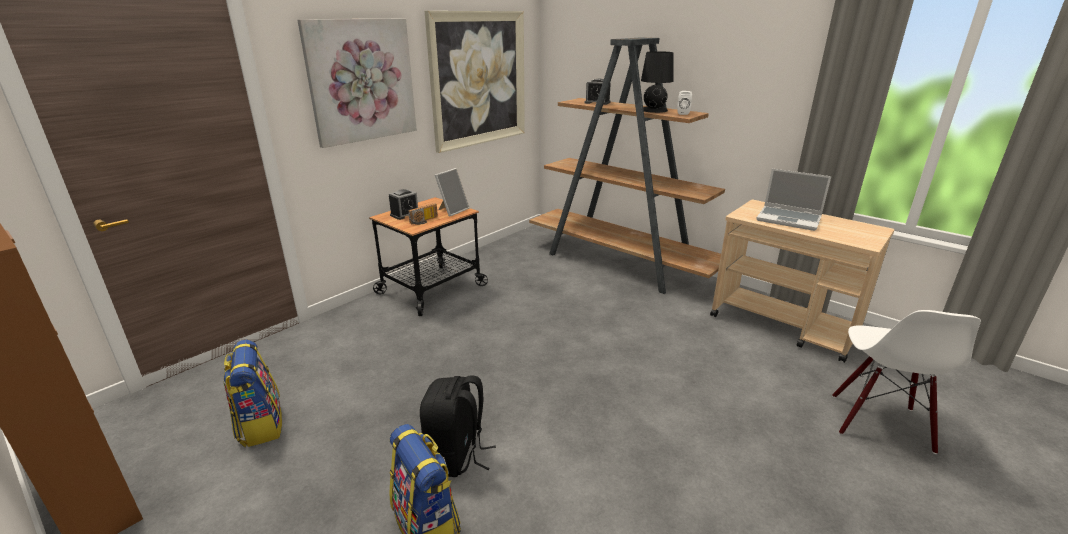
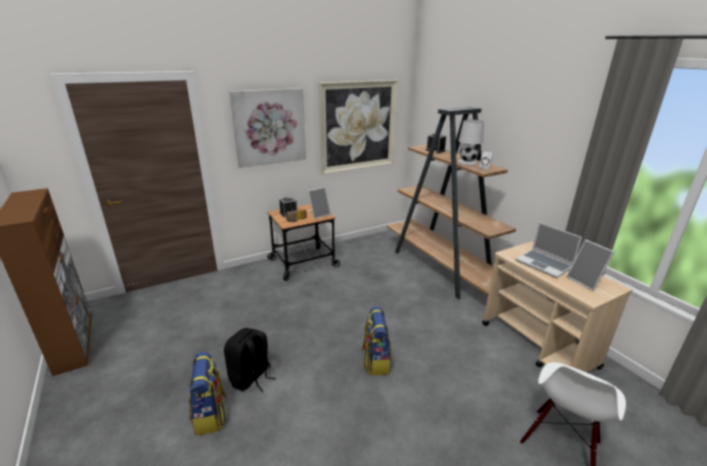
camera: 20 degrees right, 0 degrees up
backpack [223,340,282,448] -> backpack moved to [362,307,392,375]
black table lamp [641,51,673,113] -> white table lamp [458,119,484,165]
none -> picture frame [566,240,615,291]

